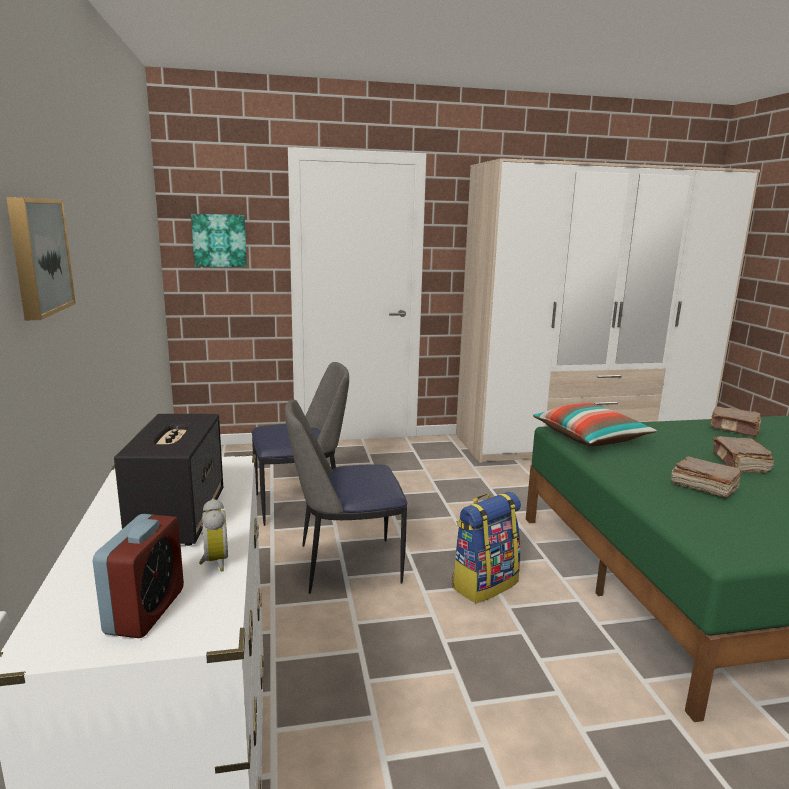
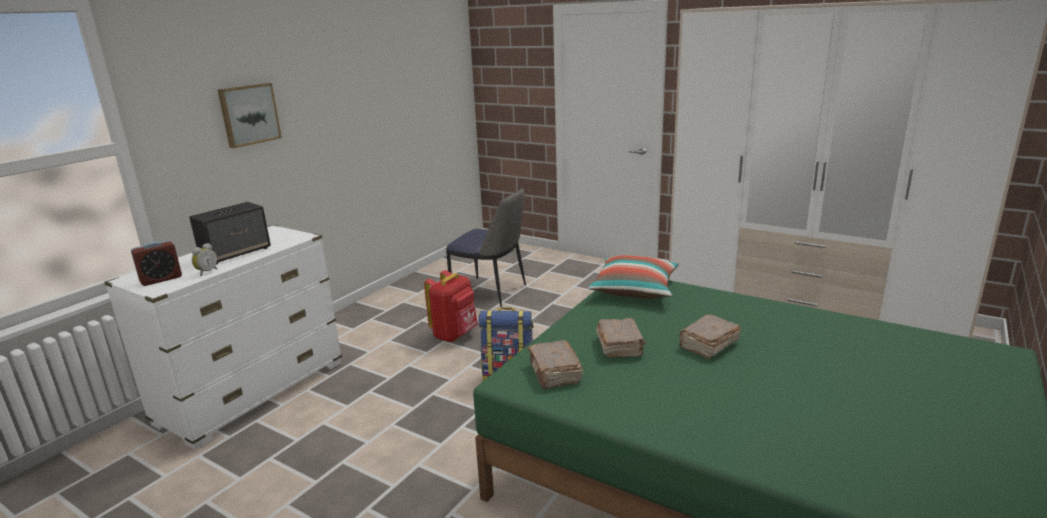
camera: 45 degrees right, 5 degrees up
picture [191,214,247,267] -> none
chair [285,399,407,594] -> red backpack [424,270,478,342]
brown book [710,407,761,437] -> brown book moved to [527,340,583,389]

